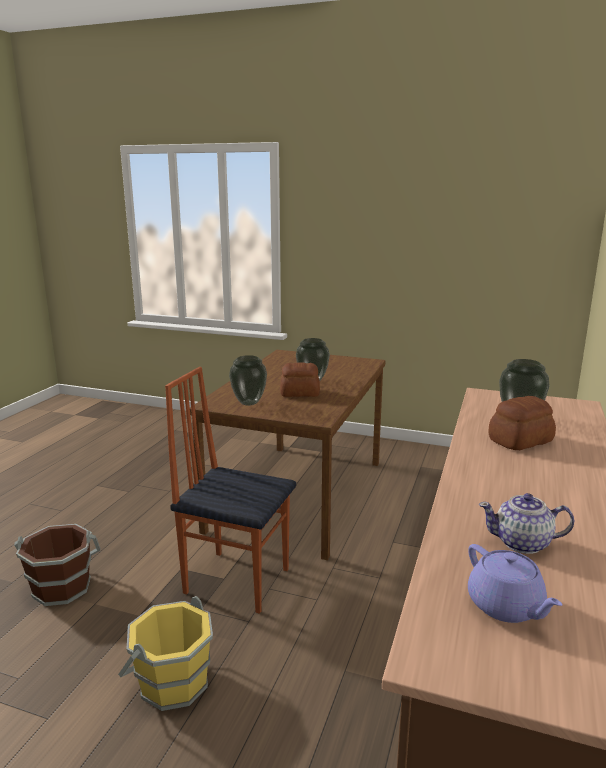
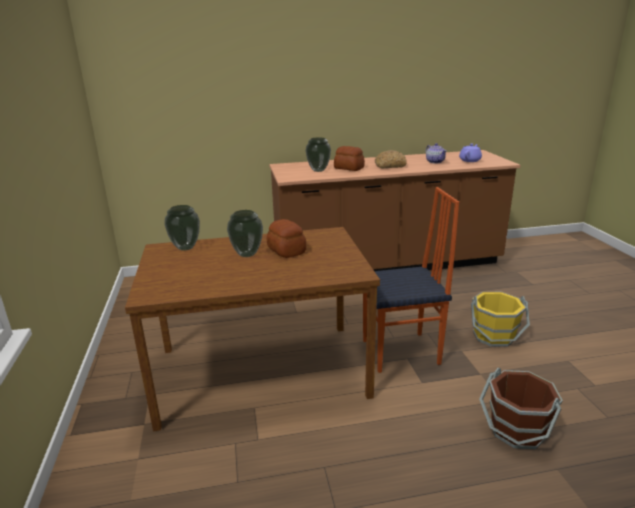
camera: 120 degrees left, 5 degrees up
chair [165,367,296,614] -> chair turned 90 degrees counterclockwise [363,187,459,373]
vase [229,355,267,406] -> vase moved to [164,205,200,251]
none -> bread [375,150,407,168]

